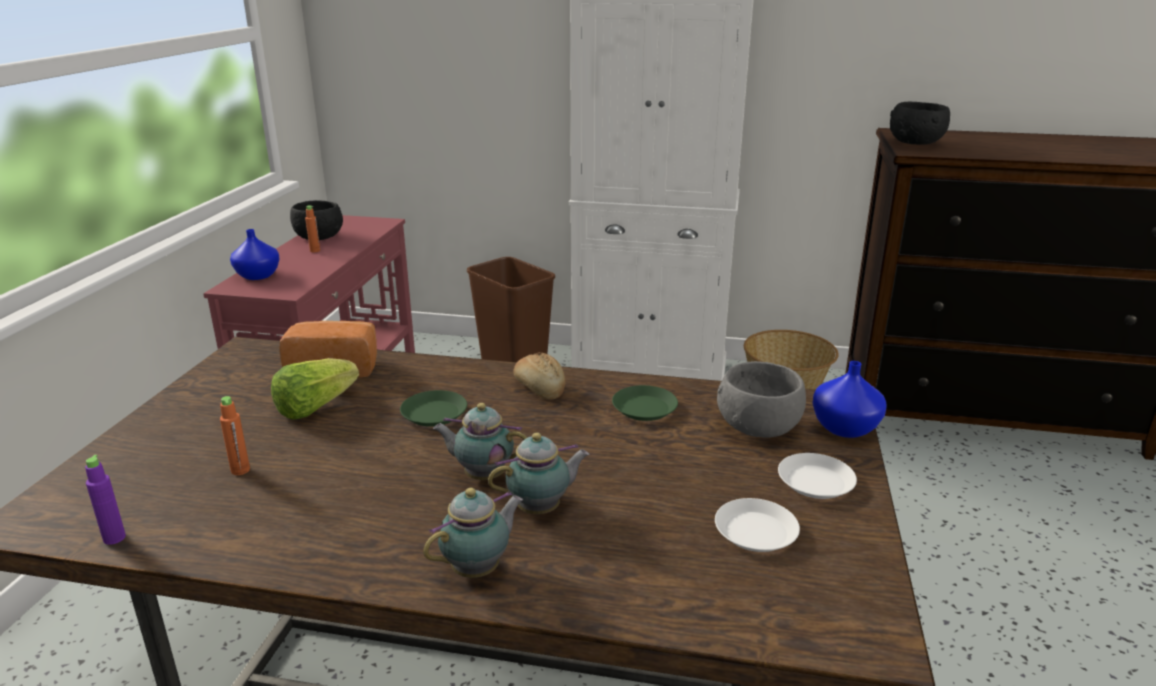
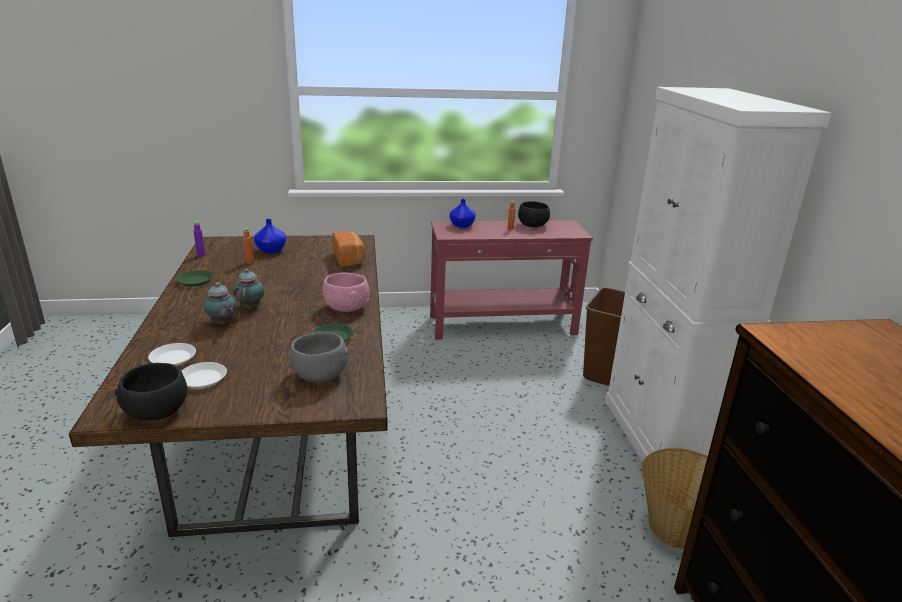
camera: 70 degrees right, 0 degrees up
lettuce [271,358,359,420] -> none
green plate [400,390,467,427] -> green plate moved to [176,270,213,286]
teapot [423,488,523,578] -> none
bread [513,352,566,400] -> pink bowl [322,272,370,312]
white plate [778,453,857,499] -> white plate moved to [148,343,196,366]
blue vase [812,361,887,438] -> blue vase moved to [254,219,286,253]
black bowl [890,102,950,145] -> black bowl moved to [115,363,187,421]

